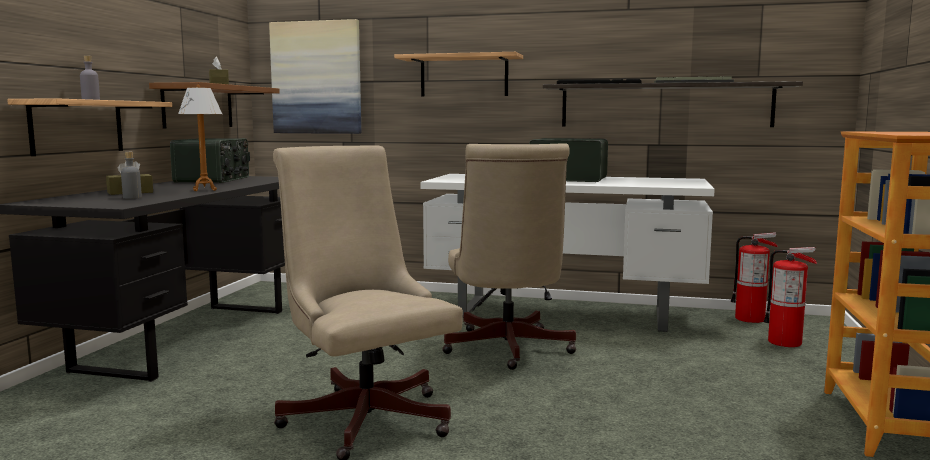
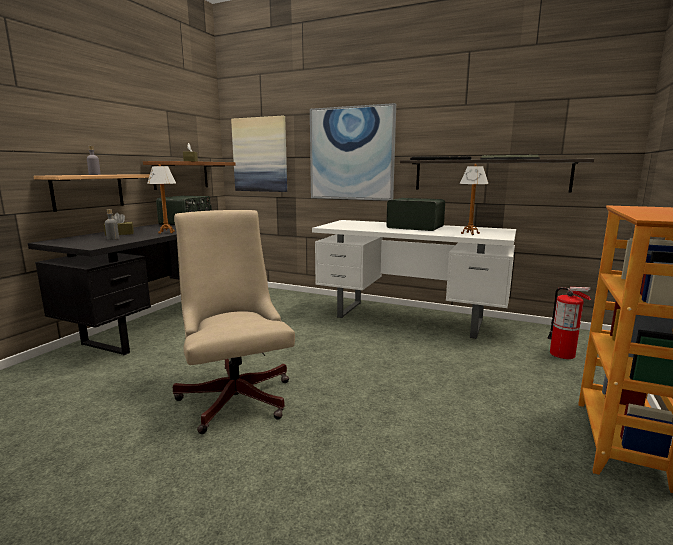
camera: 10 degrees right, 5 degrees up
shelf [394,52,523,97] -> picture [310,103,396,201]
beige office chair [442,143,576,370] -> none
fire extinguisher [730,232,778,323] -> none
none -> table lamp [460,164,488,235]

